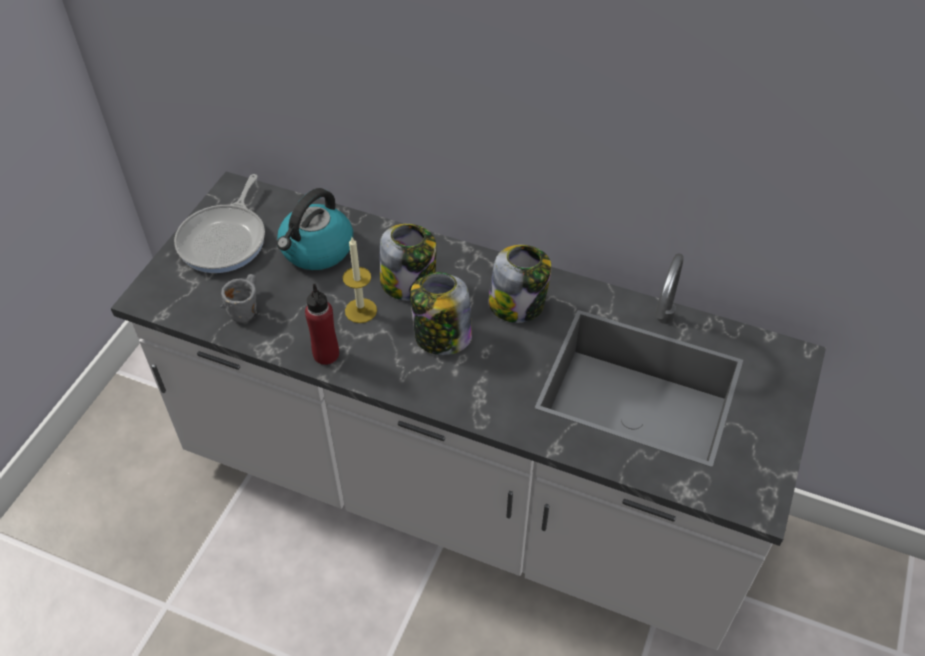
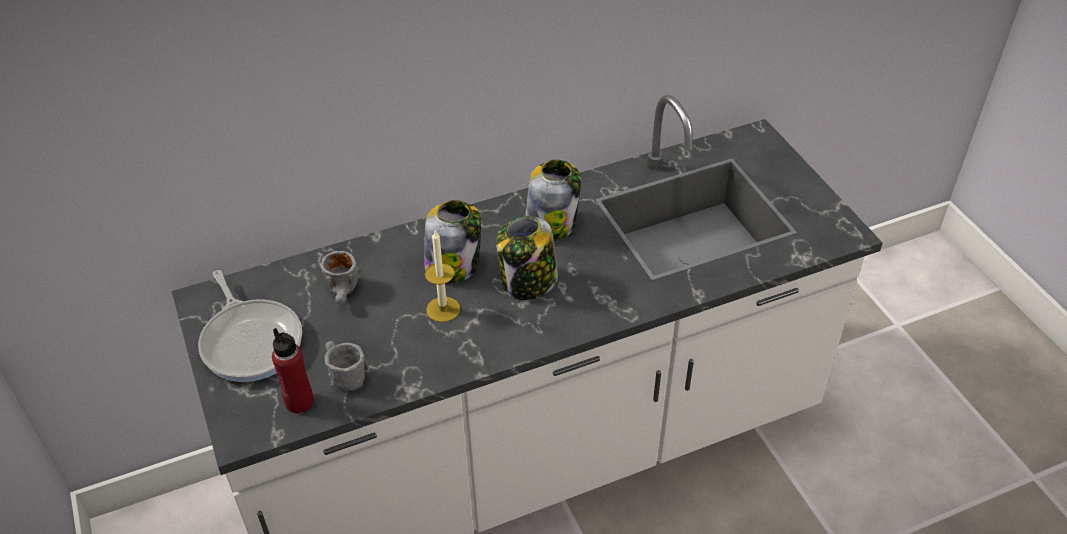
camera: 45 degrees left, 5 degrees down
kettle [277,188,353,270] -> grey mug [320,251,361,304]
red bottle [305,284,339,365] -> red bottle moved to [272,328,314,413]

